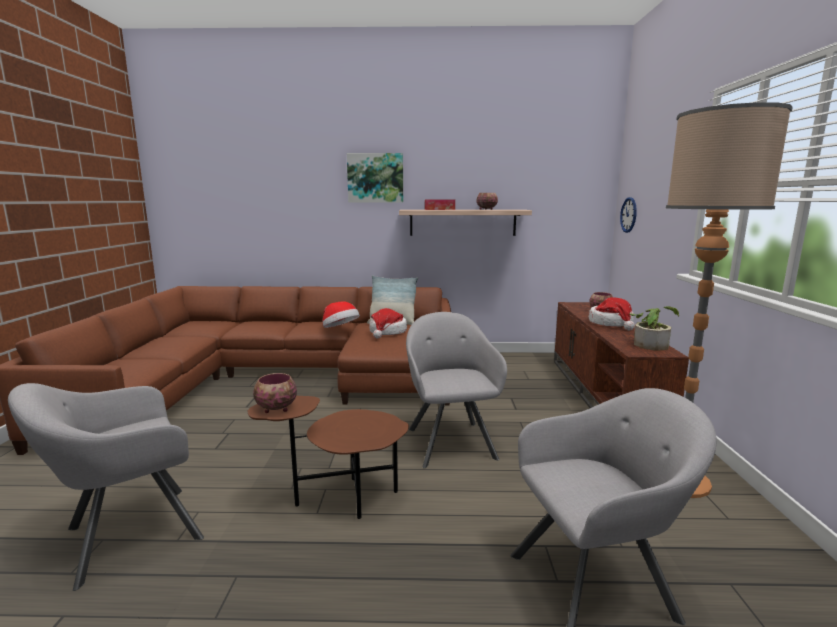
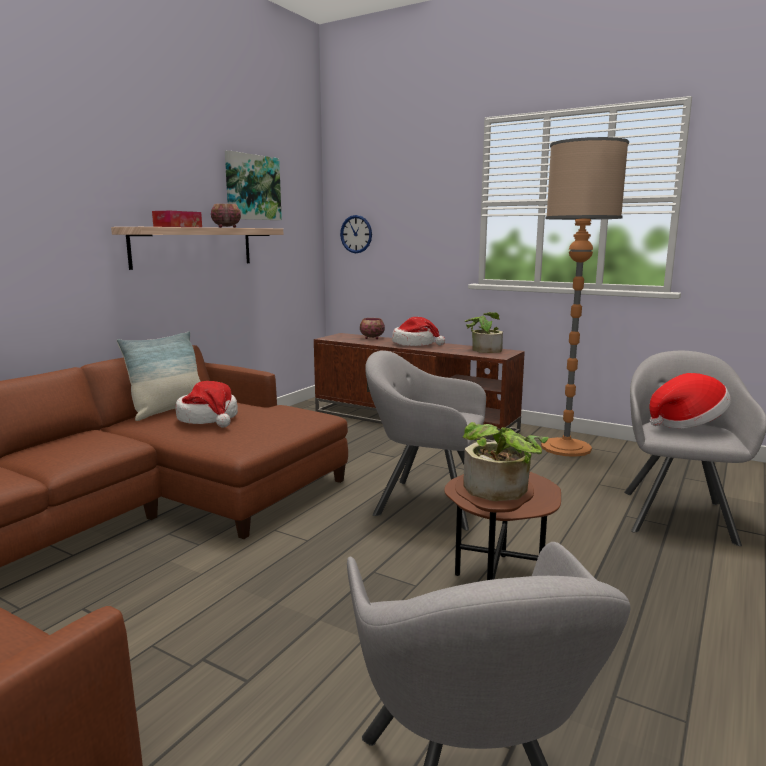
camera: 60 degrees left, 0 degrees up
bowl [253,373,297,413] -> potted plant [463,422,549,501]
hat [322,301,360,328] -> hat moved to [650,373,731,429]
picture [347,153,403,203] -> picture moved to [225,150,282,220]

